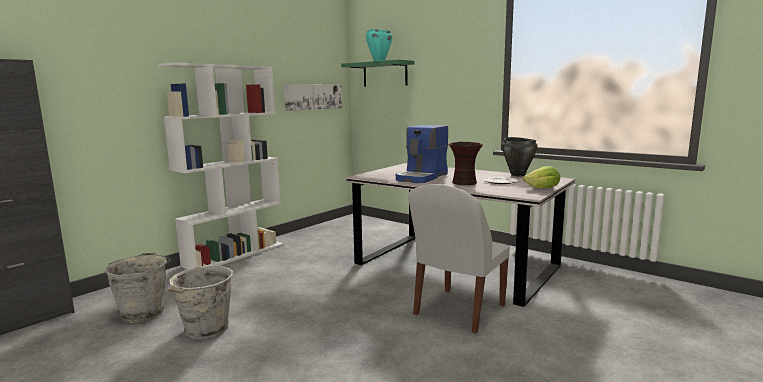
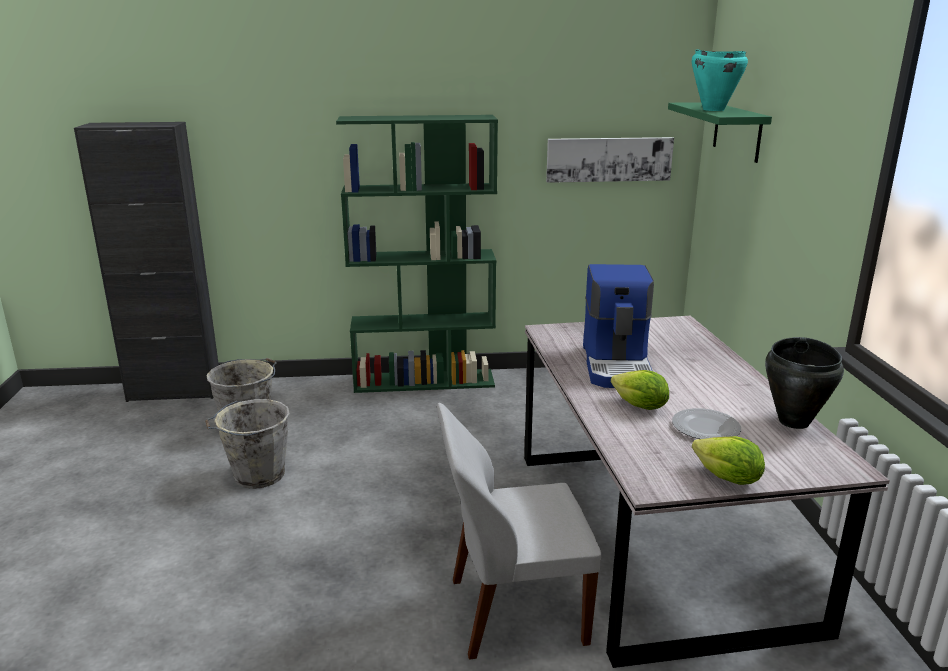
camera: 45 degrees right, 10 degrees up
white bookcase [158,62,283,270] -> green bookcase [336,115,498,393]
coffee machine [396,125,448,183] -> coffee machine turned 75 degrees counterclockwise [583,264,654,388]
vase [449,142,483,185] -> lettuce [611,370,669,410]

